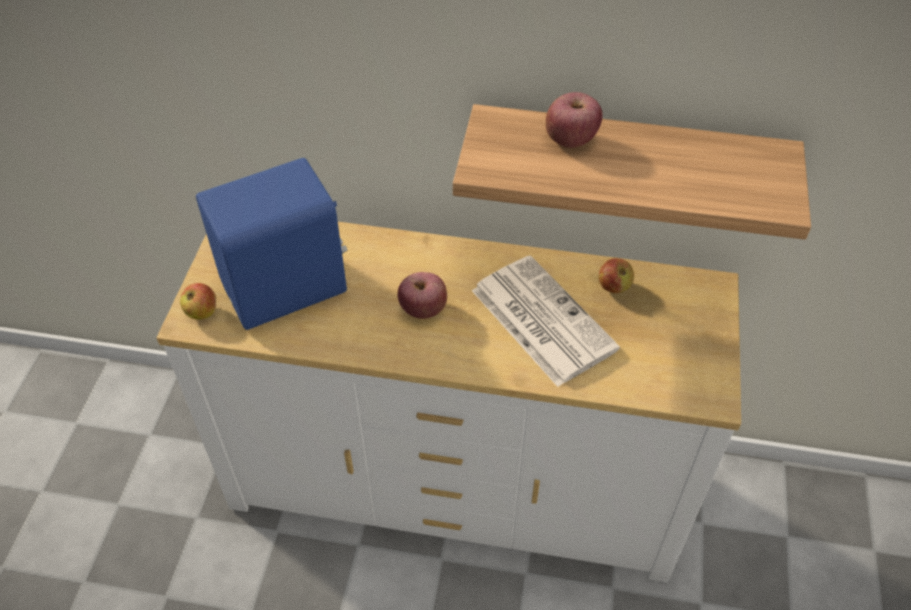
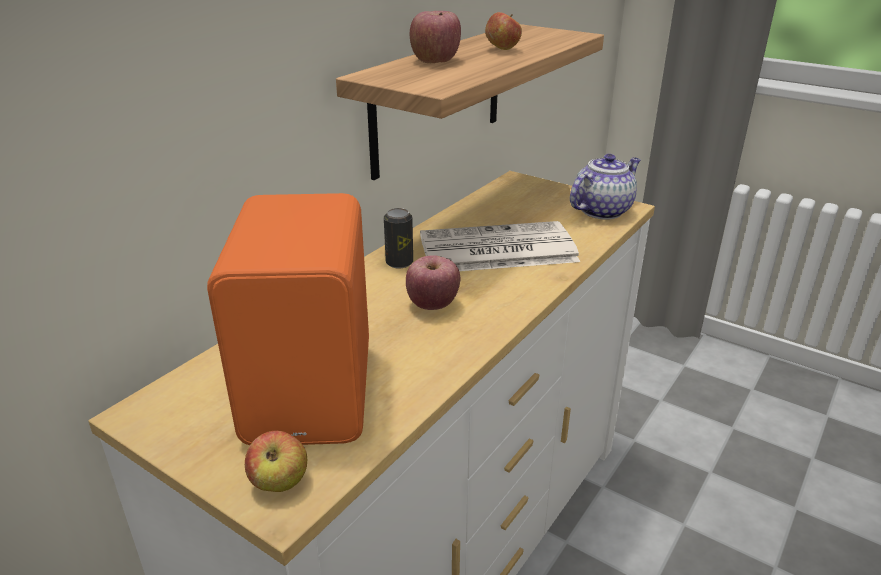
camera: 65 degrees left, 20 degrees down
blue speaker [196,158,347,330] -> orange speaker [207,193,369,445]
apple [599,258,634,293] -> apple moved to [485,12,522,50]
none -> can [384,208,413,269]
none -> teapot [570,154,641,220]

